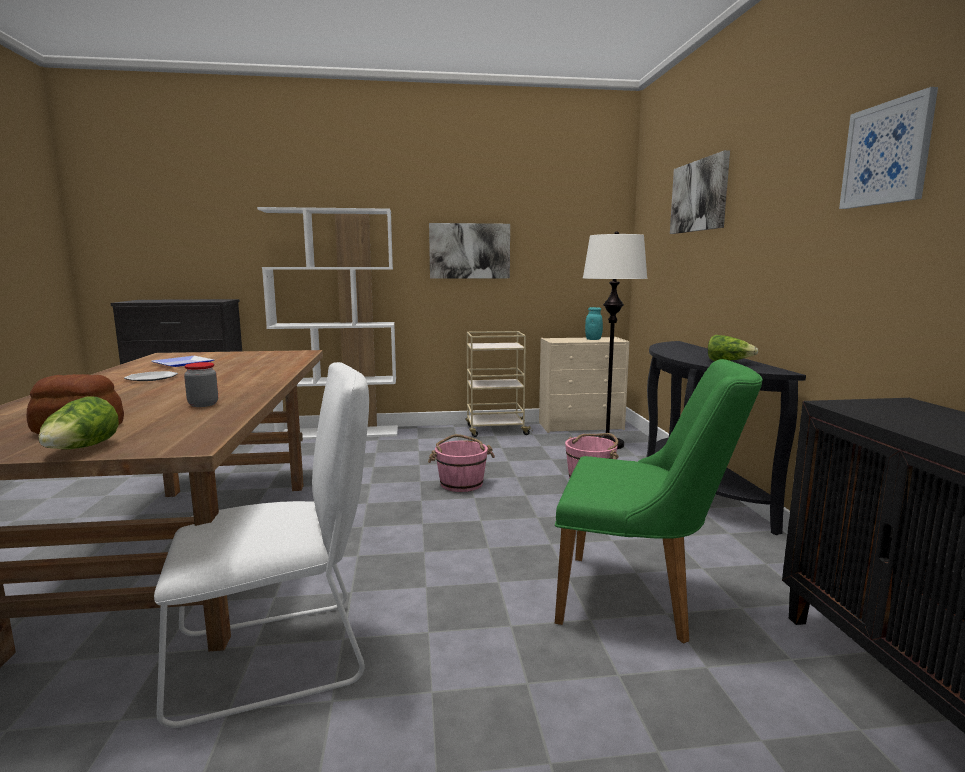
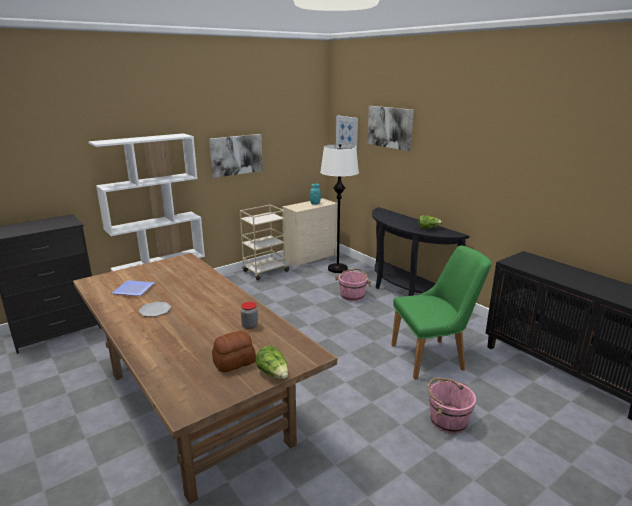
camera: 30 degrees left, 10 degrees up
white chair [154,362,369,728] -> none
pink bucket [428,434,495,492] -> pink bucket moved to [428,378,476,434]
picture [839,87,938,209] -> picture moved to [336,116,358,149]

